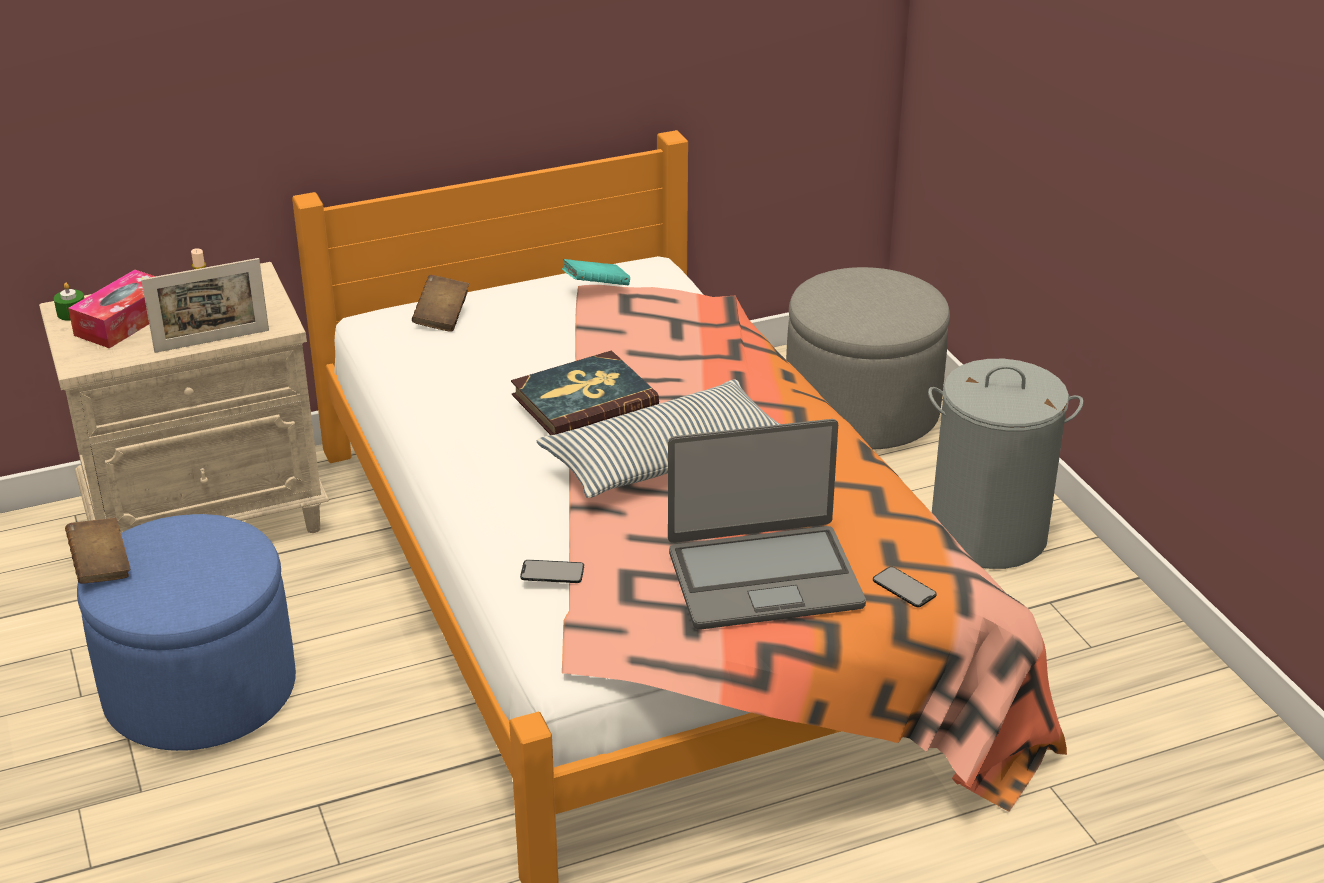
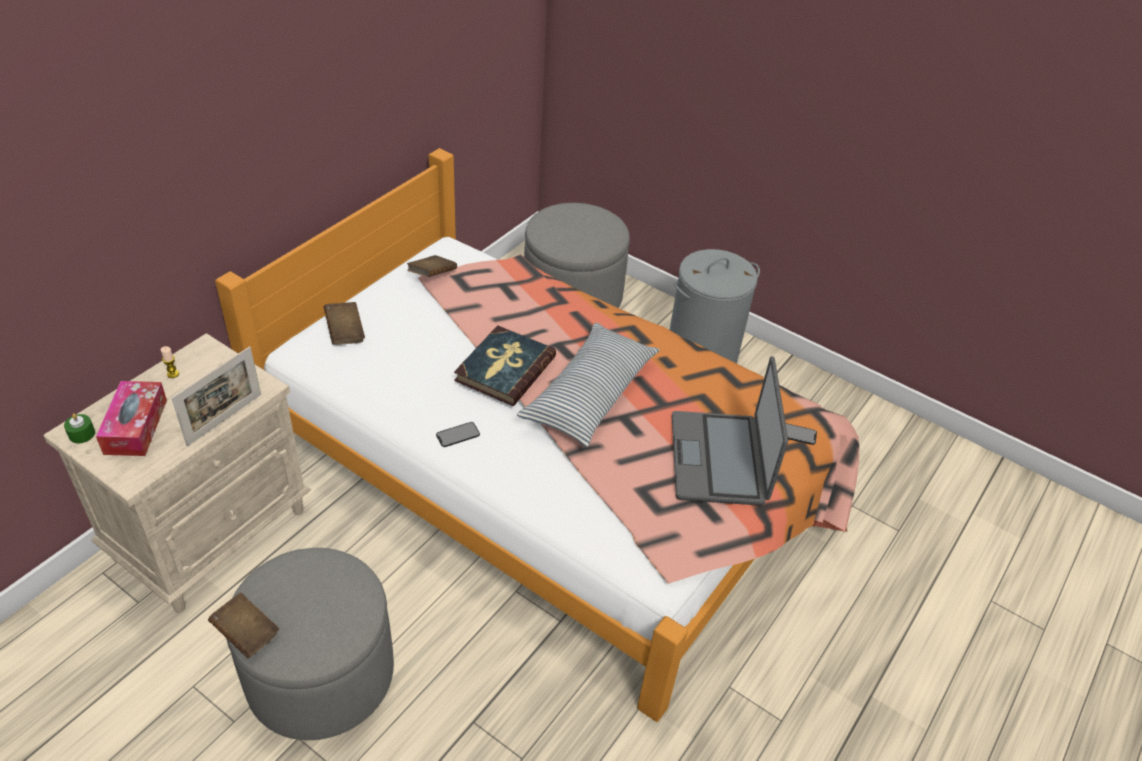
camera: 35 degrees left, 10 degrees up
blue ottoman [77,514,296,751] -> grey ottoman [226,548,394,740]
phone [520,560,584,583] -> phone moved to [436,422,480,447]
turquoise book [562,259,630,285] -> brown book [407,255,457,277]
laptop [668,419,866,630] -> laptop turned 135 degrees clockwise [672,356,788,506]

